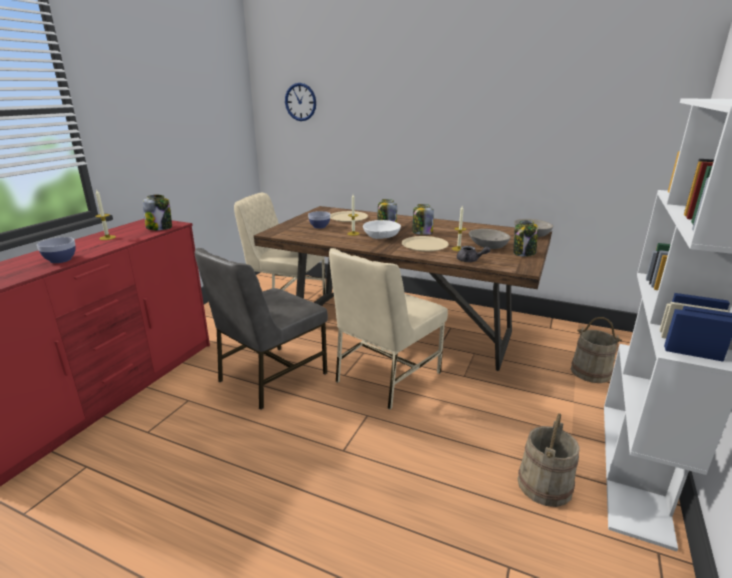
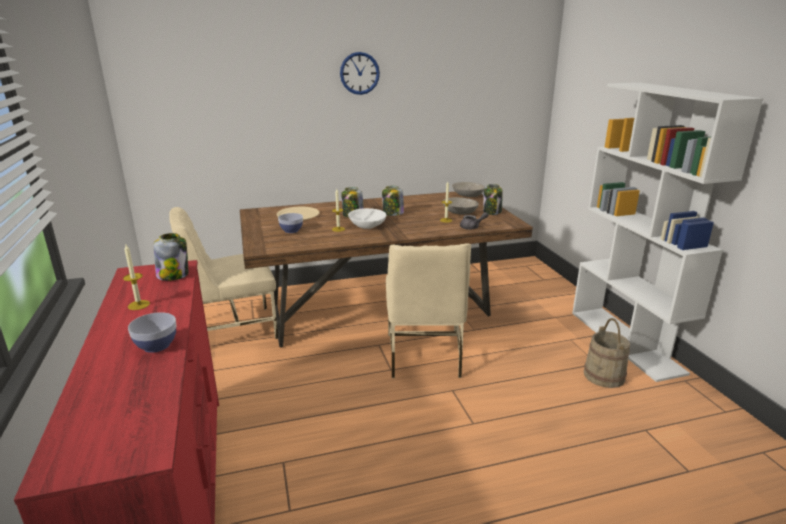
camera: 40 degrees left, 0 degrees up
grey chair [195,248,328,410] -> none
wall clock [285,83,316,121] -> wall clock moved to [340,52,380,95]
beige plate [402,236,449,252] -> none
beige bucket [571,317,622,383] -> none

